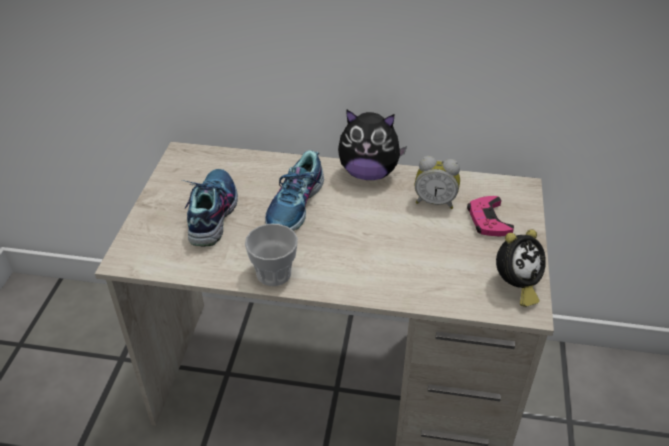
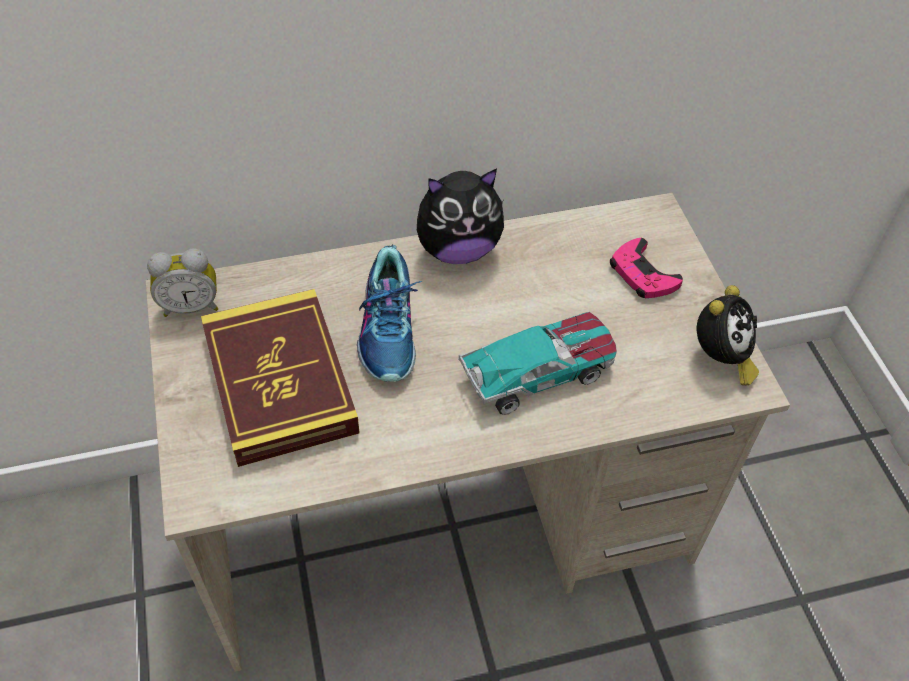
camera: 25 degrees left, 10 degrees up
shoe [185,169,238,247] -> book [201,289,360,467]
cup [245,224,298,286] -> none
alarm clock [415,156,460,209] -> alarm clock moved to [147,249,218,317]
none -> toy car [459,312,617,415]

